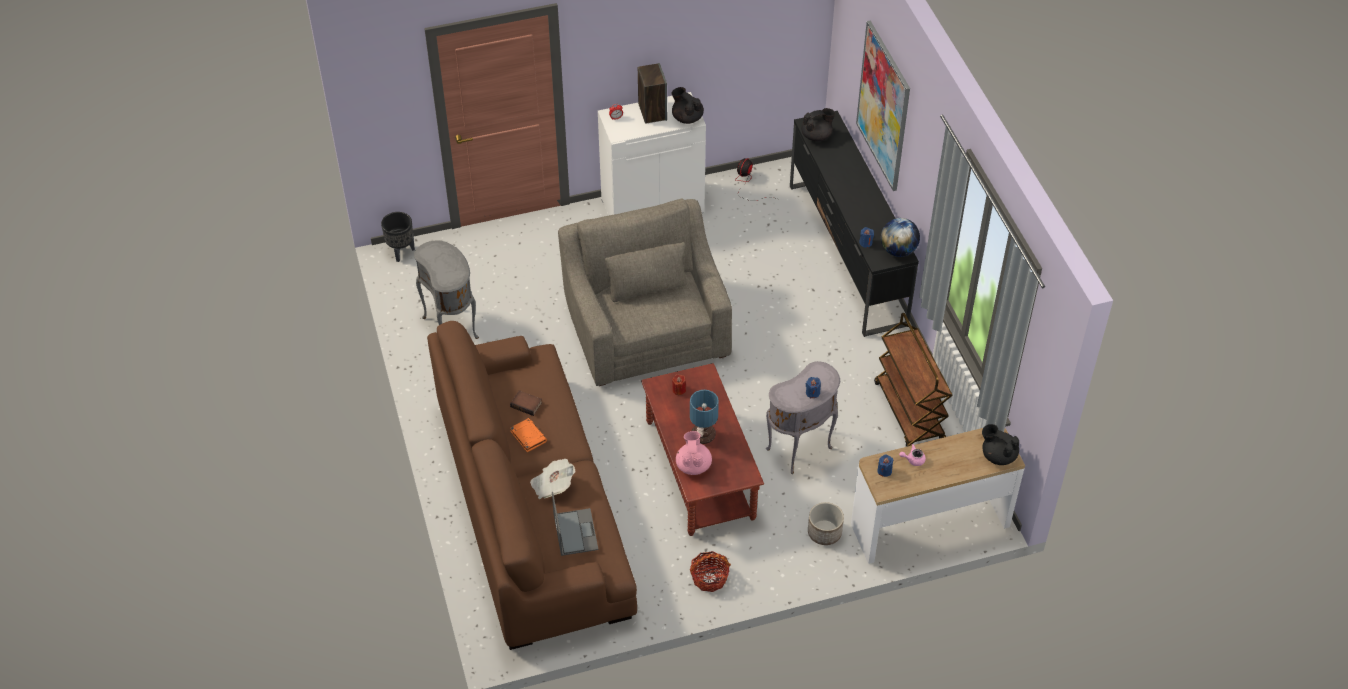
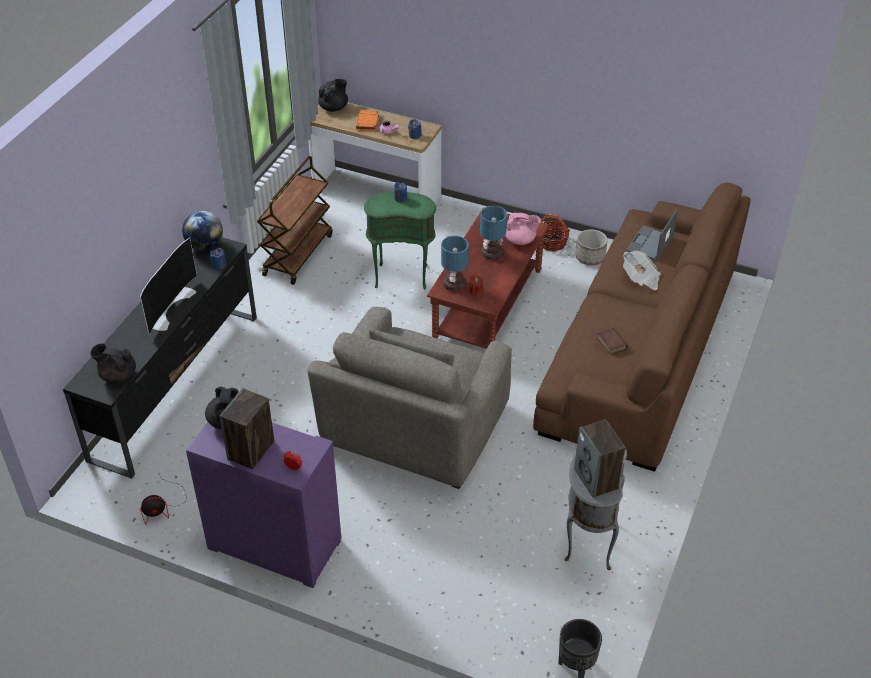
camera: 140 degrees left, 5 degrees down
orange book [510,418,547,452] -> orange book moved to [356,110,379,131]
white cabinet [598,92,706,216] -> purple cabinet [186,422,341,588]
pink teapot [676,431,712,475] -> pink teapot turned 120 degrees counterclockwise [505,213,541,245]
grey side table [766,361,840,474] -> green side table [364,192,436,289]
planter [808,502,844,545] -> planter moved to [576,229,608,265]
picture [856,20,910,191] -> none
black teapot [982,424,1019,465] -> black teapot turned 120 degrees counterclockwise [318,79,348,112]
none -> television [140,237,197,336]
none -> table lamp [441,236,469,291]
none -> speaker [574,419,626,498]

